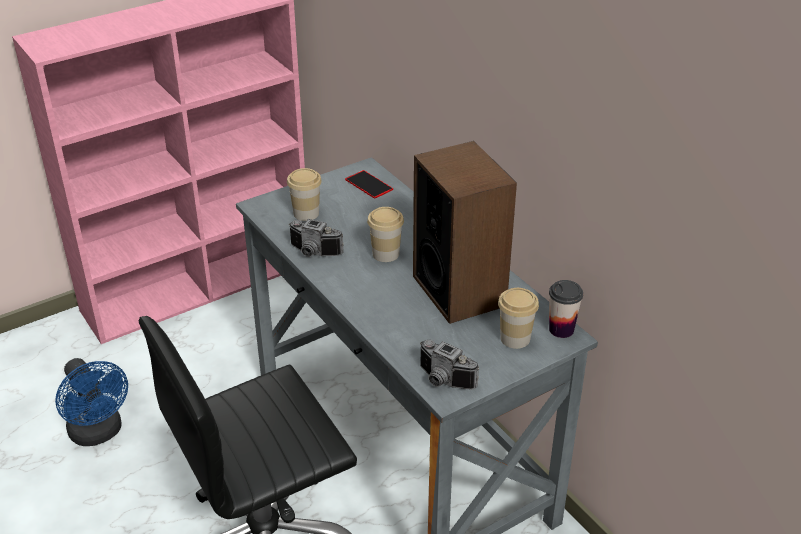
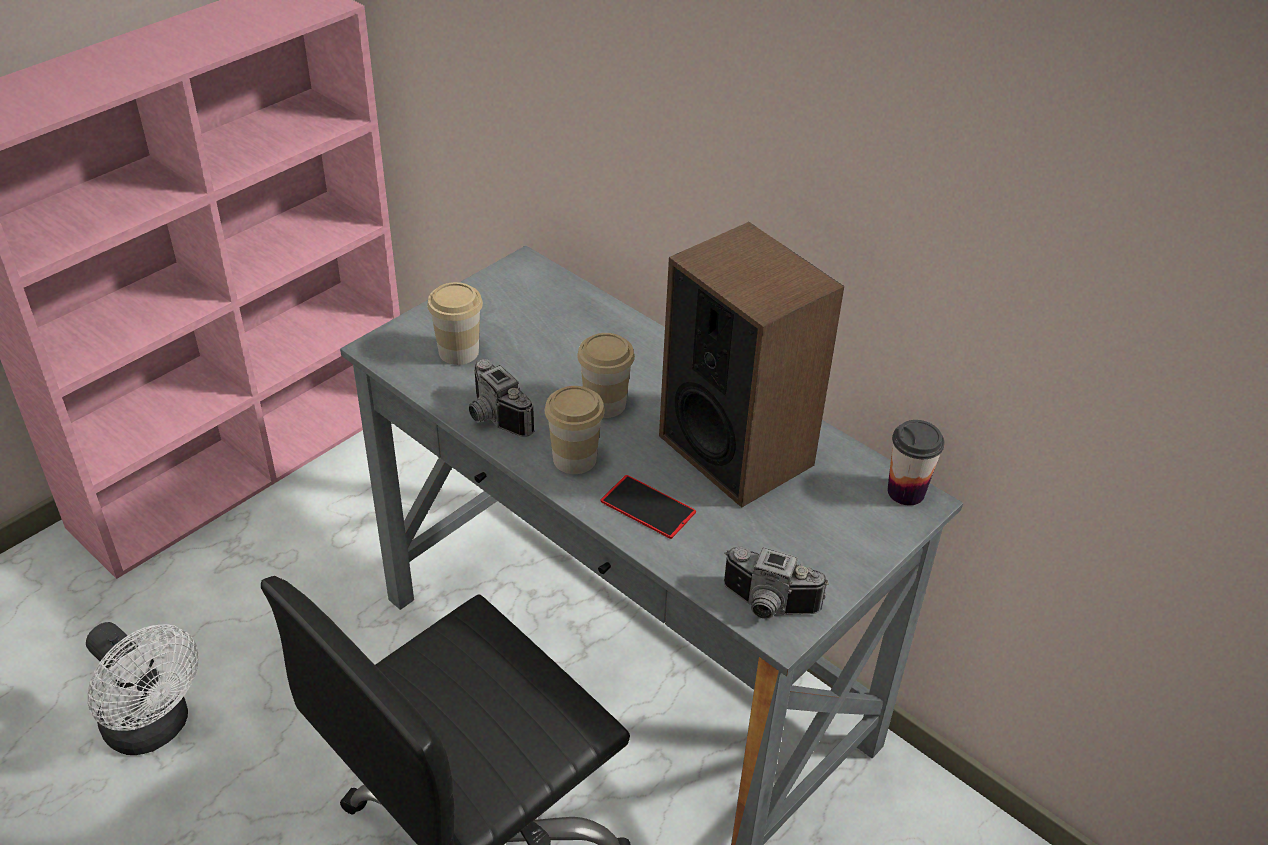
camera: 15 degrees left, 5 degrees up
blue fan [55,358,128,446] -> white fan [86,622,199,755]
camera [289,219,344,257] -> camera turned 45 degrees clockwise [469,359,534,437]
phone [345,170,393,199] -> phone moved to [601,475,696,539]
cup [498,288,539,349] -> cup moved to [545,386,605,474]

